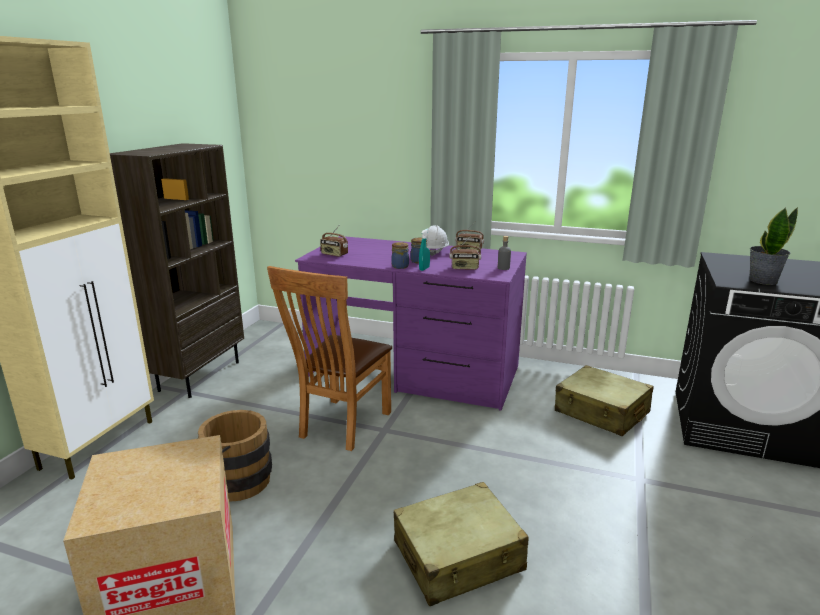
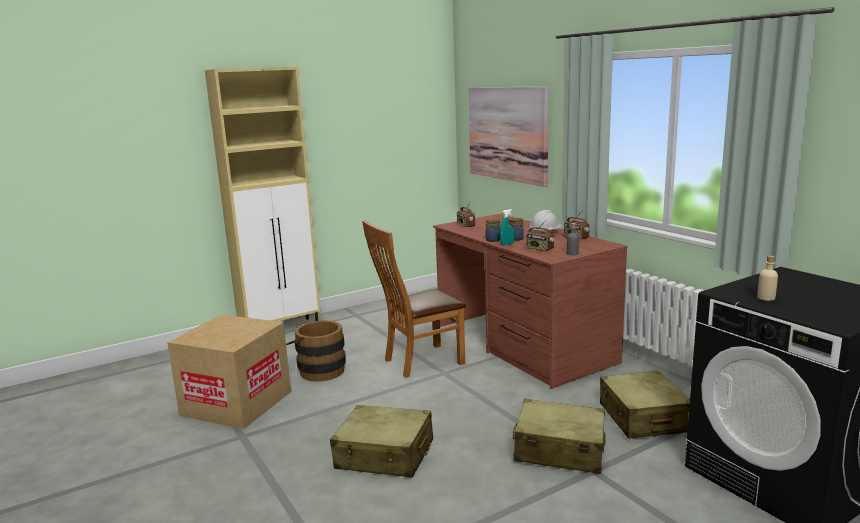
camera: 40 degrees right, 5 degrees down
brown bookcase [110,143,244,398] -> none
purple desk [295,236,527,411] -> brown desk [433,214,627,389]
potted plant [750,207,798,285] -> beige bottle [757,255,778,301]
none -> picture [468,87,549,187]
none -> beige suitcase [513,399,606,474]

